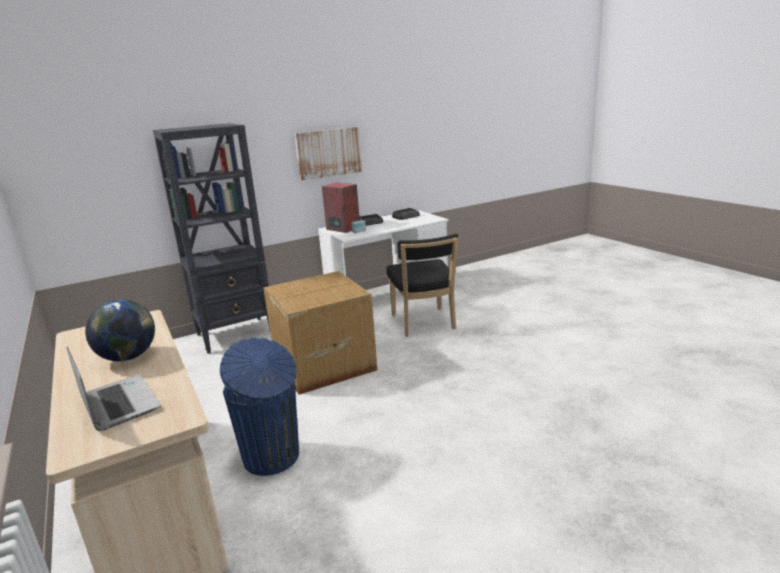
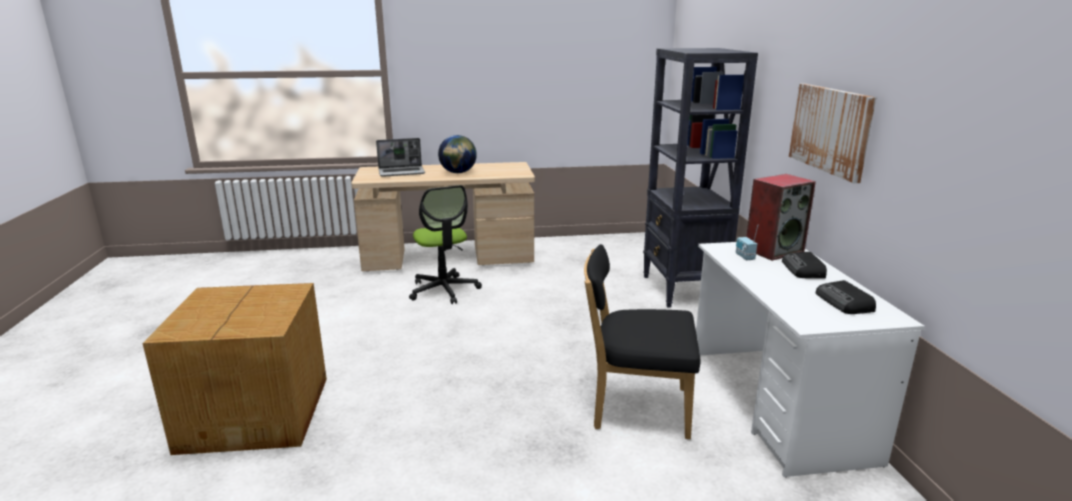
camera: 110 degrees right, 0 degrees up
blue trash can [220,337,299,476] -> office chair [409,185,482,304]
cardboard box [263,271,377,395] -> cardboard box moved to [142,283,327,455]

